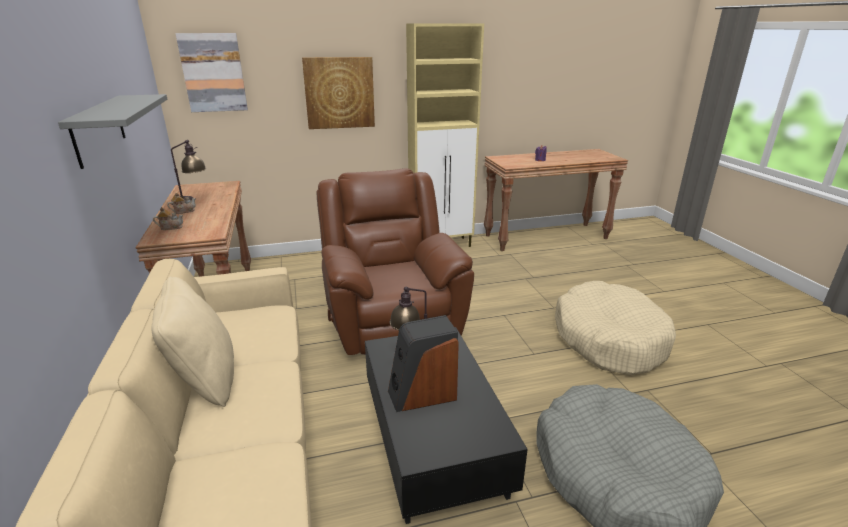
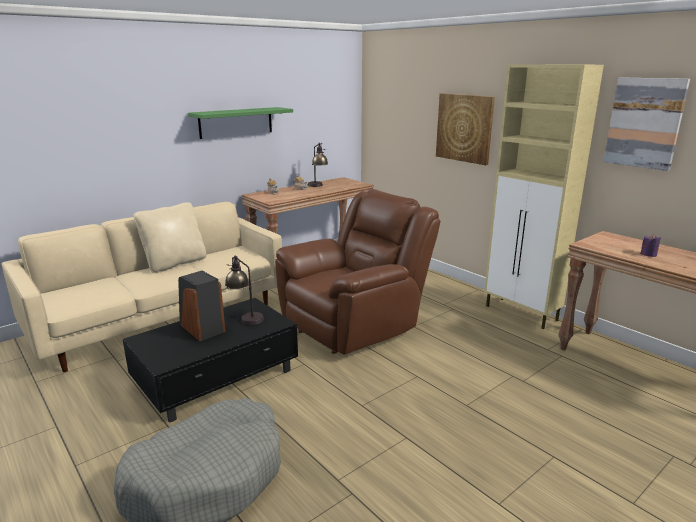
camera: 65 degrees right, 5 degrees down
grey shelf [58,94,167,169] -> green shelf [188,107,293,139]
picture [176,33,248,112] -> picture moved to [603,77,690,171]
beige dog bed [555,281,676,376] -> none

